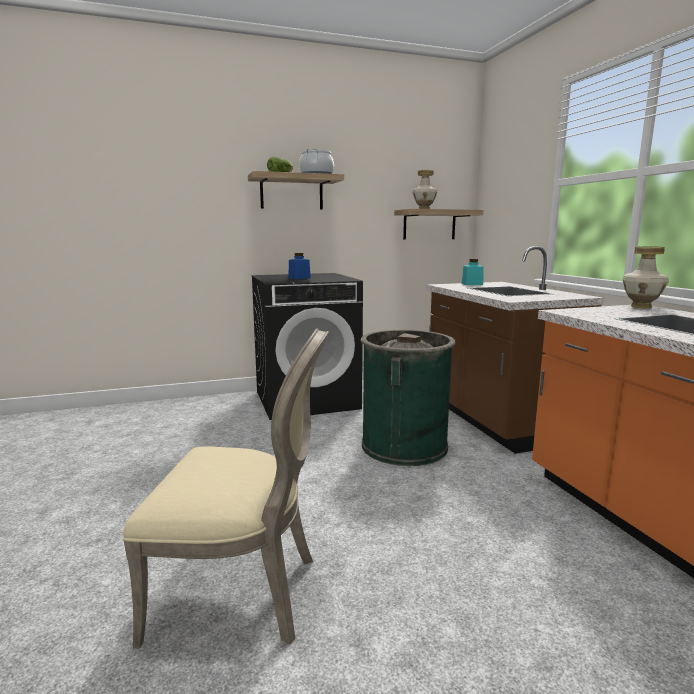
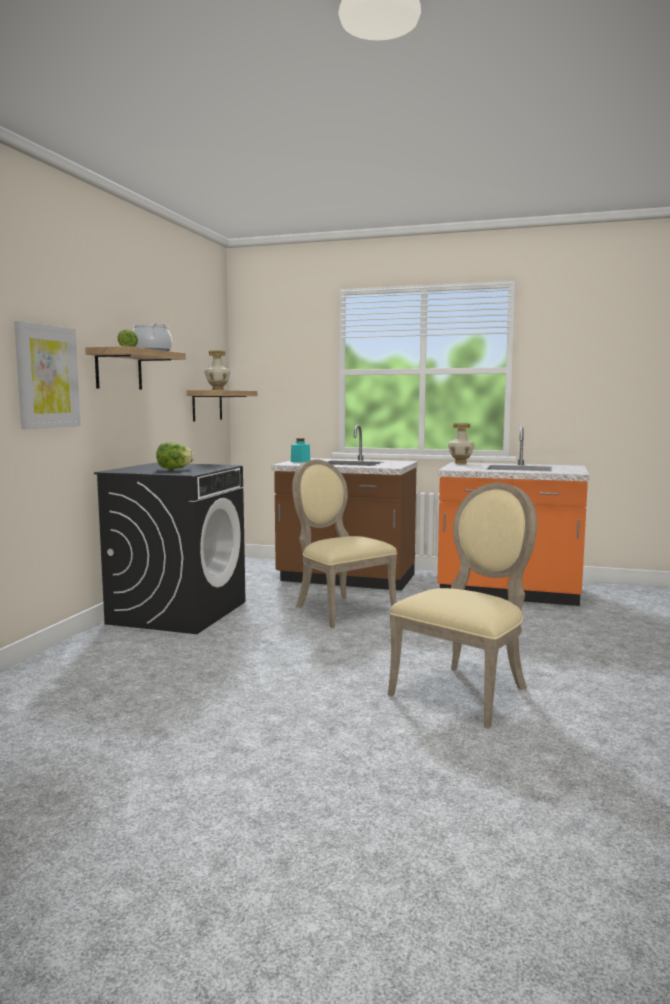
camera: 55 degrees left, 5 degrees down
blue jar [288,253,311,279] -> lettuce [156,442,194,469]
green trash can [360,330,456,466] -> beige chair [292,459,397,628]
none -> picture [14,321,81,429]

